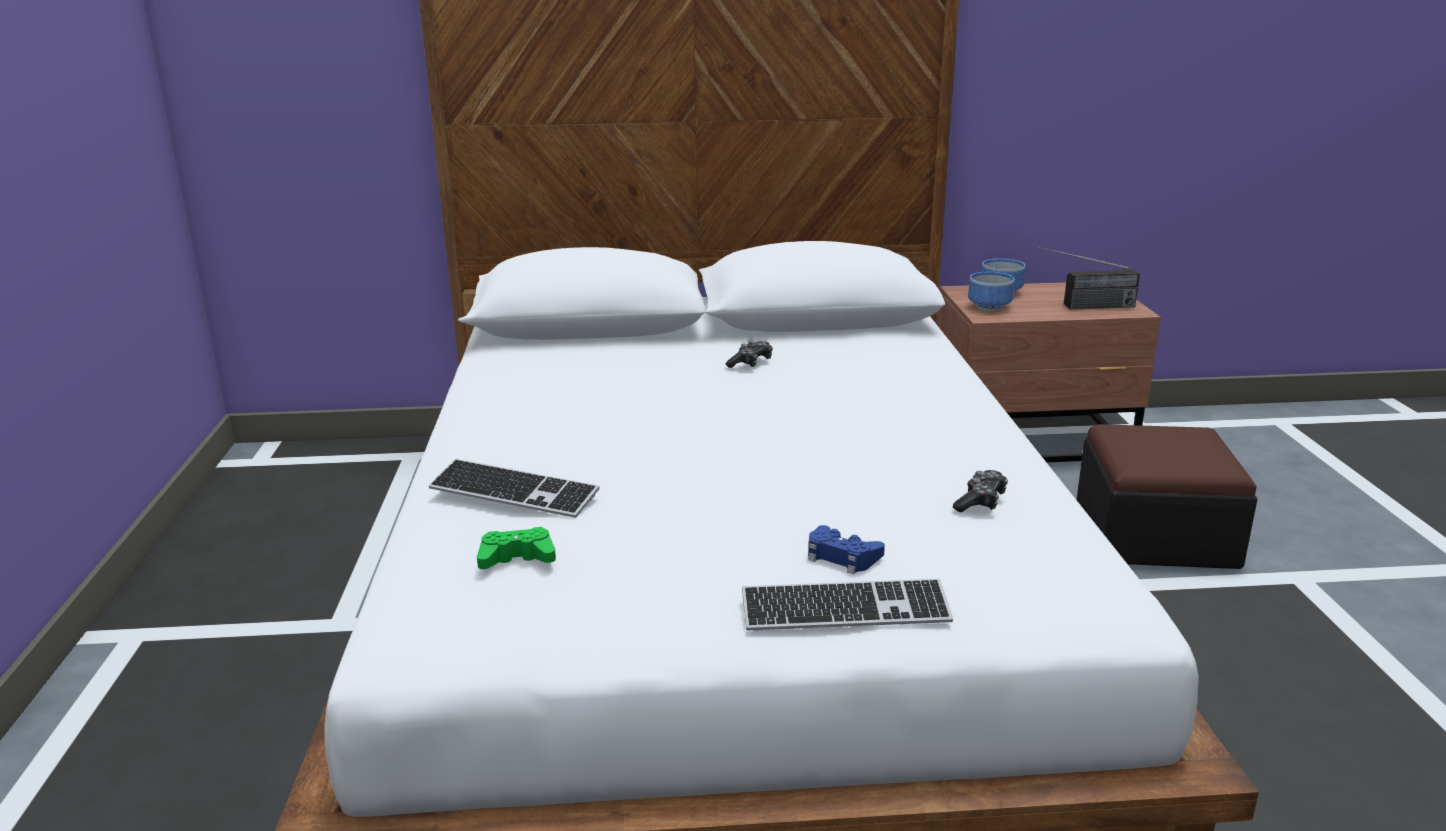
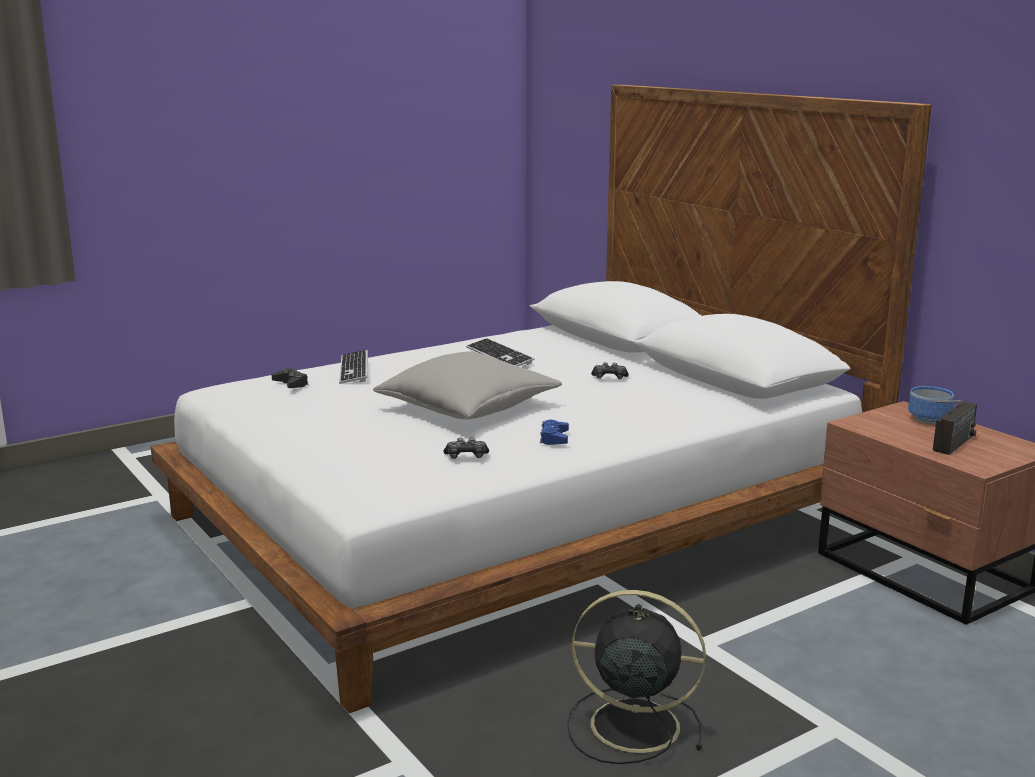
camera: 60 degrees right, 5 degrees down
green game controller [477,527,556,569] -> black game controller [272,368,308,388]
keyboard [742,579,953,630] -> keyboard moved to [466,338,535,366]
blue game controller [808,525,885,574] -> blue game controller moved to [540,420,569,445]
bowl [968,272,1015,311] -> none
radio [1035,246,1140,310] -> radio turned 105 degrees counterclockwise [927,400,977,455]
ottoman [1077,424,1257,569] -> none
none -> grey pillow [373,352,562,419]
none -> black fan [567,590,706,764]

